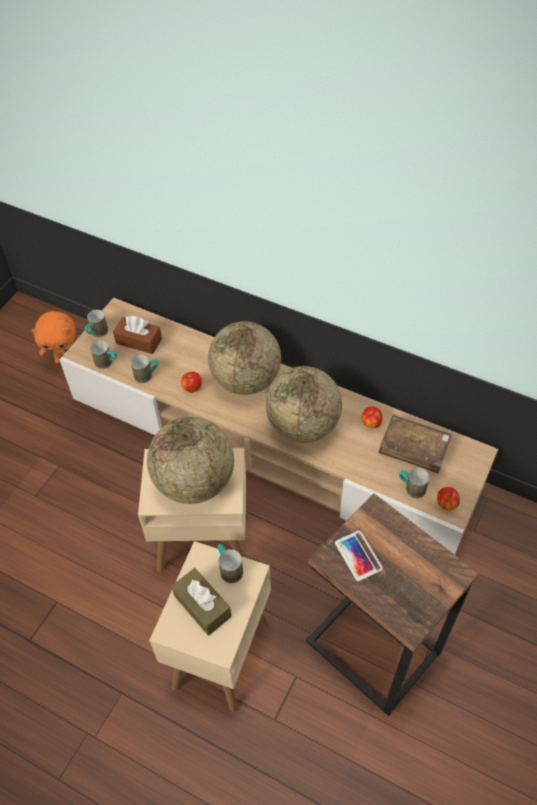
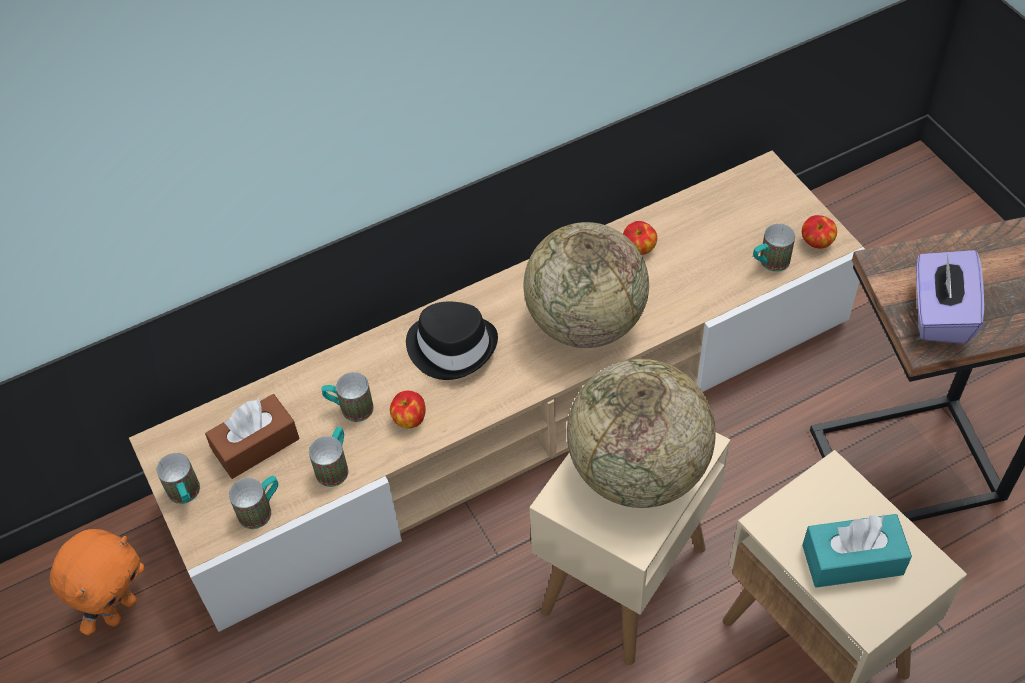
camera: 55 degrees left, 0 degrees up
brown tissue box [171,568,231,636] -> turquoise tissue box [802,514,912,588]
globe [208,321,281,395] -> black hat [406,302,498,380]
mug [218,544,243,583] -> mug moved to [321,372,374,422]
phone [335,531,383,581] -> purple tissue box [916,250,984,344]
brown book [379,415,451,473] -> none

